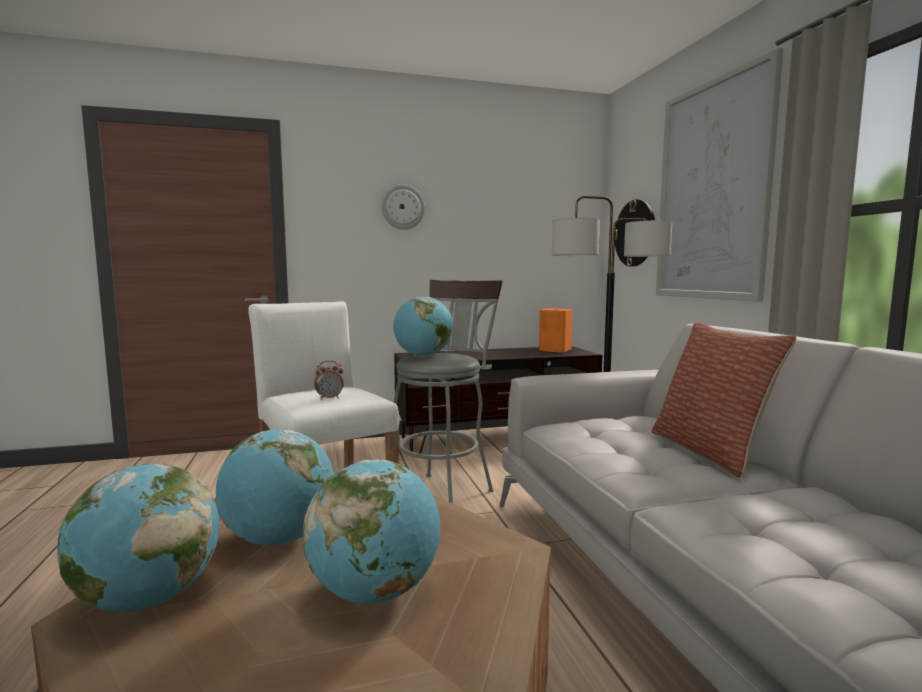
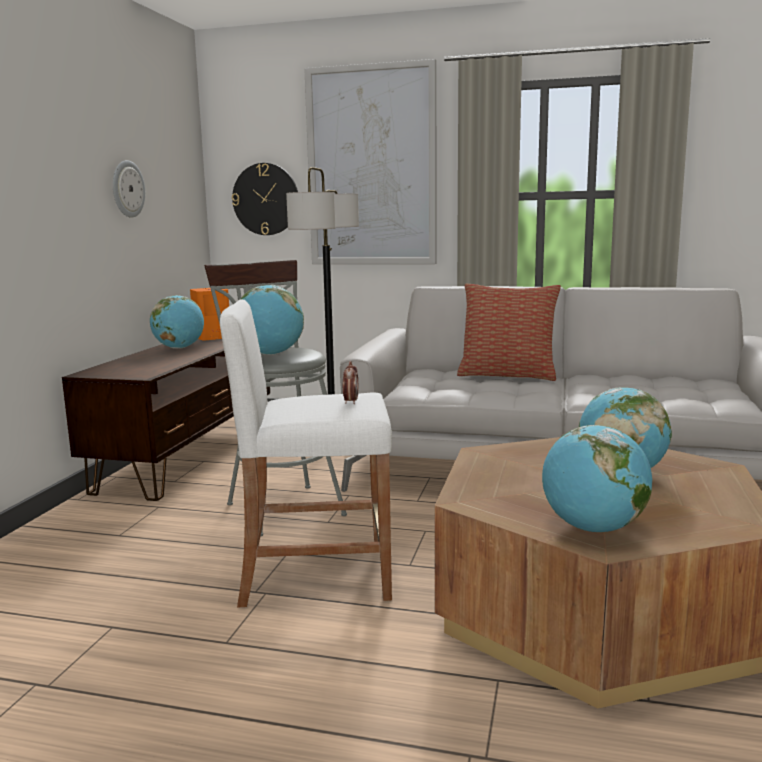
camera: 60 degrees left, 5 degrees up
globe [215,429,334,546] -> globe moved to [150,295,204,349]
wall clock [381,184,425,230] -> wall clock moved to [113,160,145,218]

